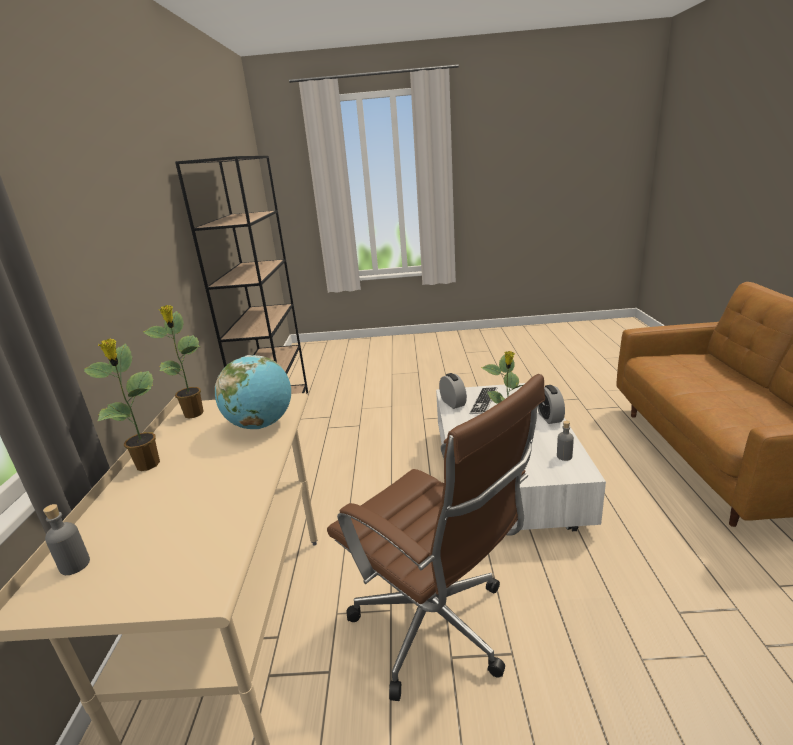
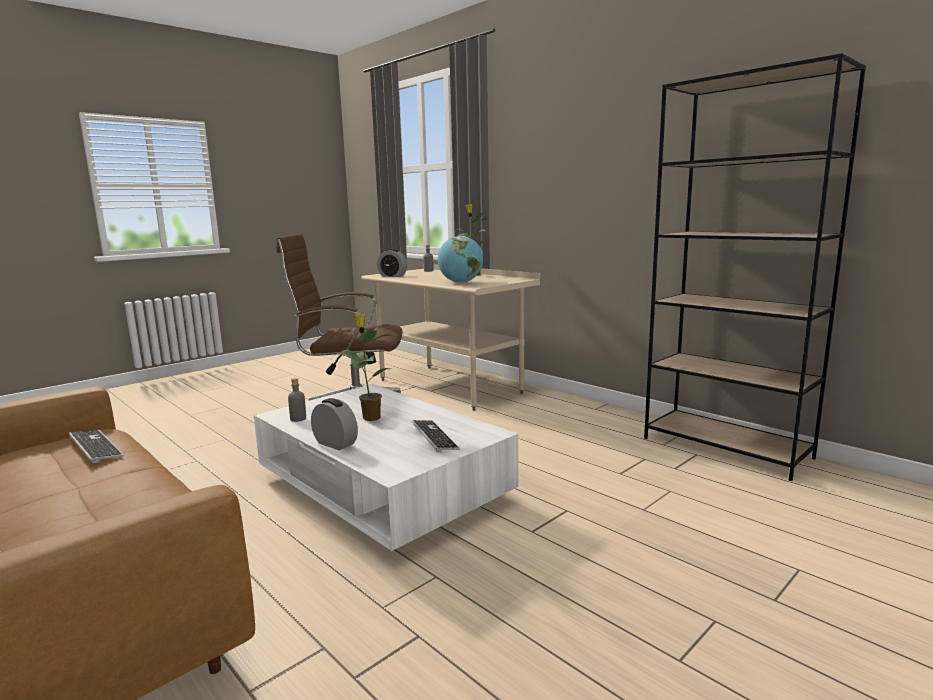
camera: 135 degrees right, 10 degrees down
potted plant [143,305,204,418] -> none
alarm clock [439,373,467,409] -> alarm clock moved to [377,249,407,277]
none -> keyboard [69,430,124,463]

